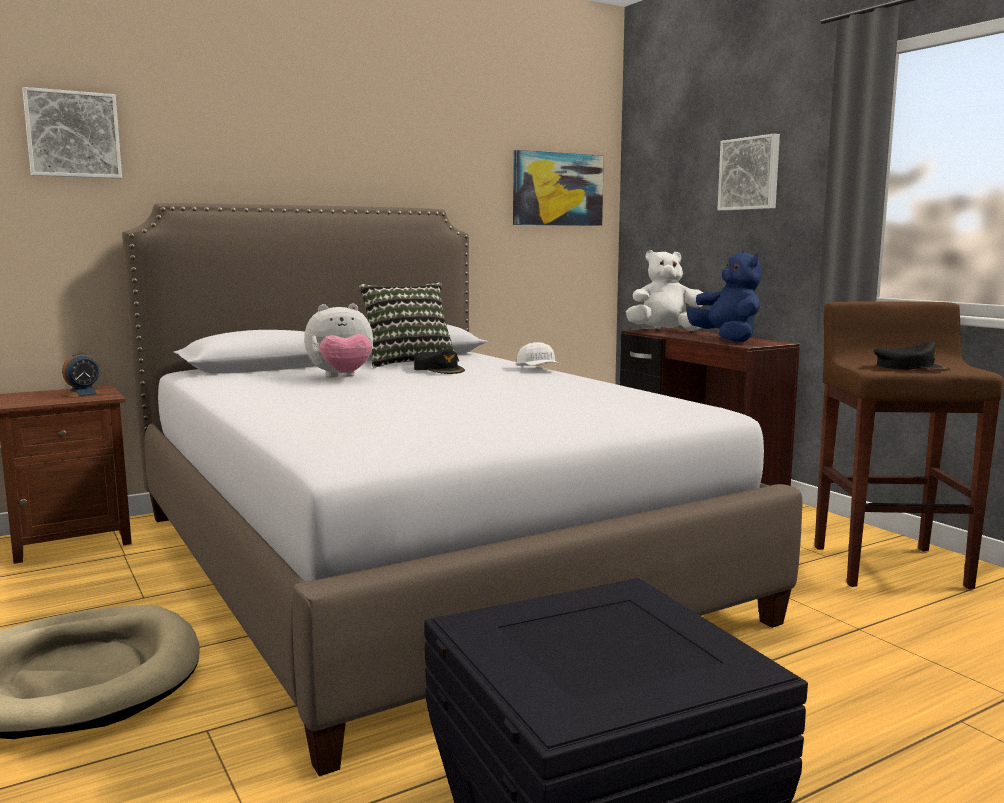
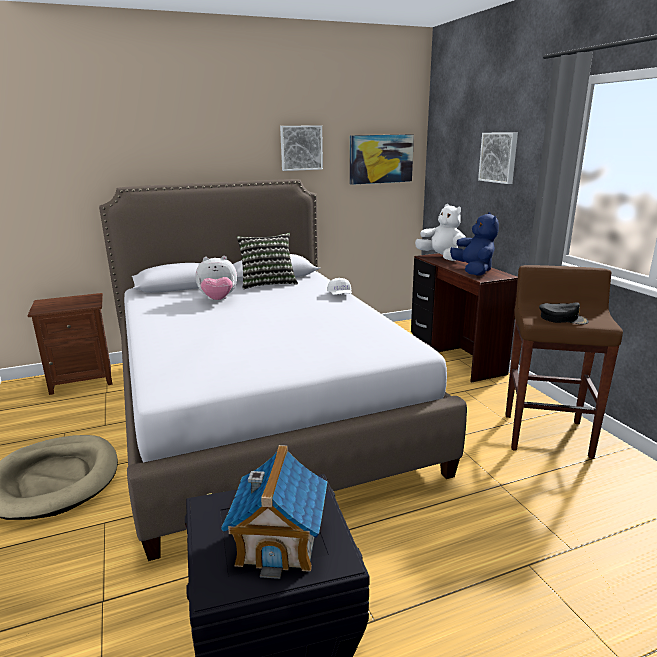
camera: 10 degrees right, 10 degrees up
picture [22,87,122,179] -> picture moved to [280,125,323,171]
alarm clock [62,353,103,398] -> none
black cap [414,349,465,374] -> none
white plush toy [626,250,703,331] -> white plush toy turned 45 degrees clockwise [415,204,466,261]
none -> toy house [221,445,327,579]

